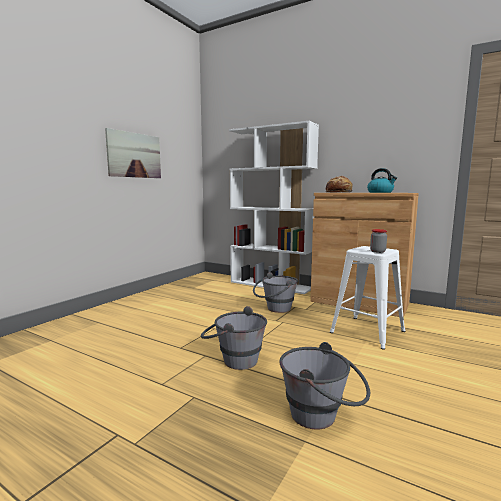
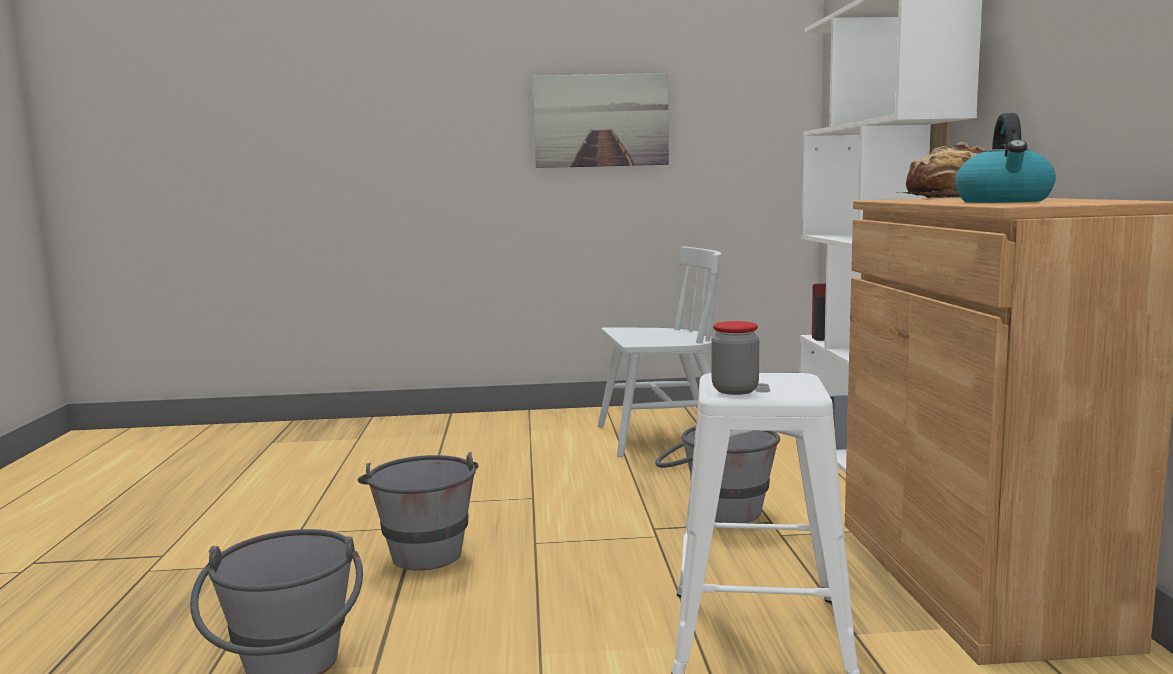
camera: 55 degrees right, 0 degrees up
none -> white chair [598,247,722,457]

